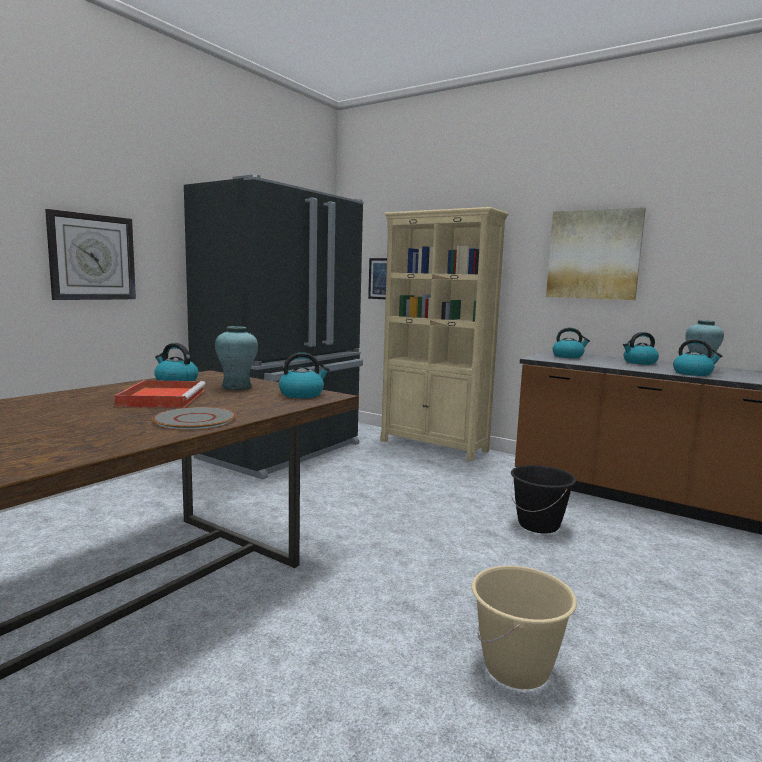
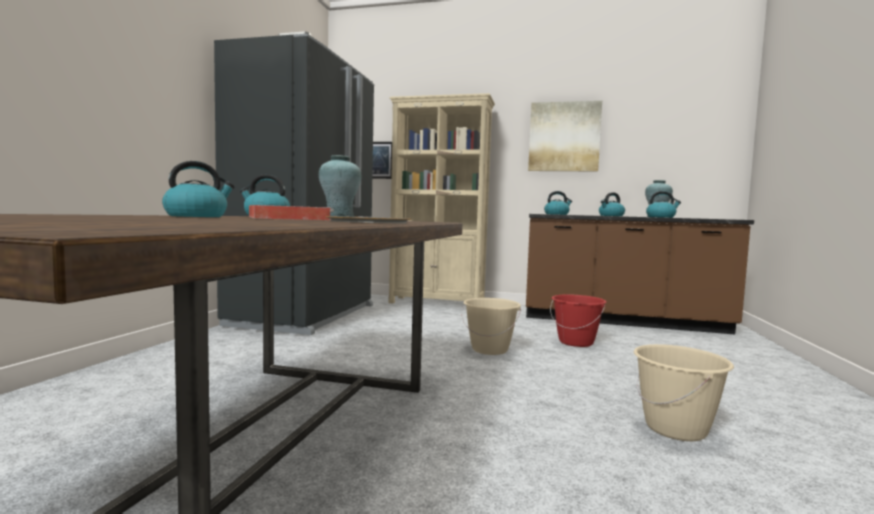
camera: 20 degrees left, 5 degrees down
wall clock [45,209,136,300] -> none
kettle [279,352,330,398] -> kettle moved to [162,161,235,217]
black bucket [511,465,576,534] -> red bucket [550,294,606,347]
none -> beige bucket [462,298,521,355]

